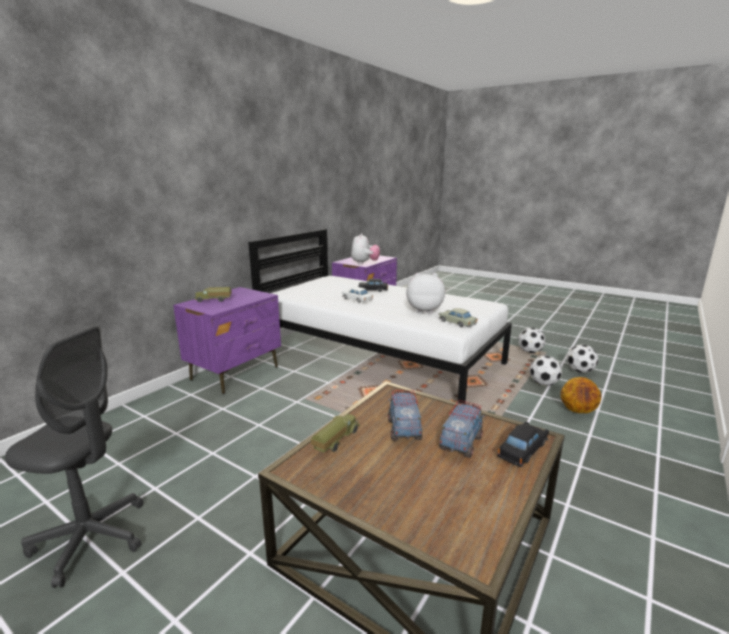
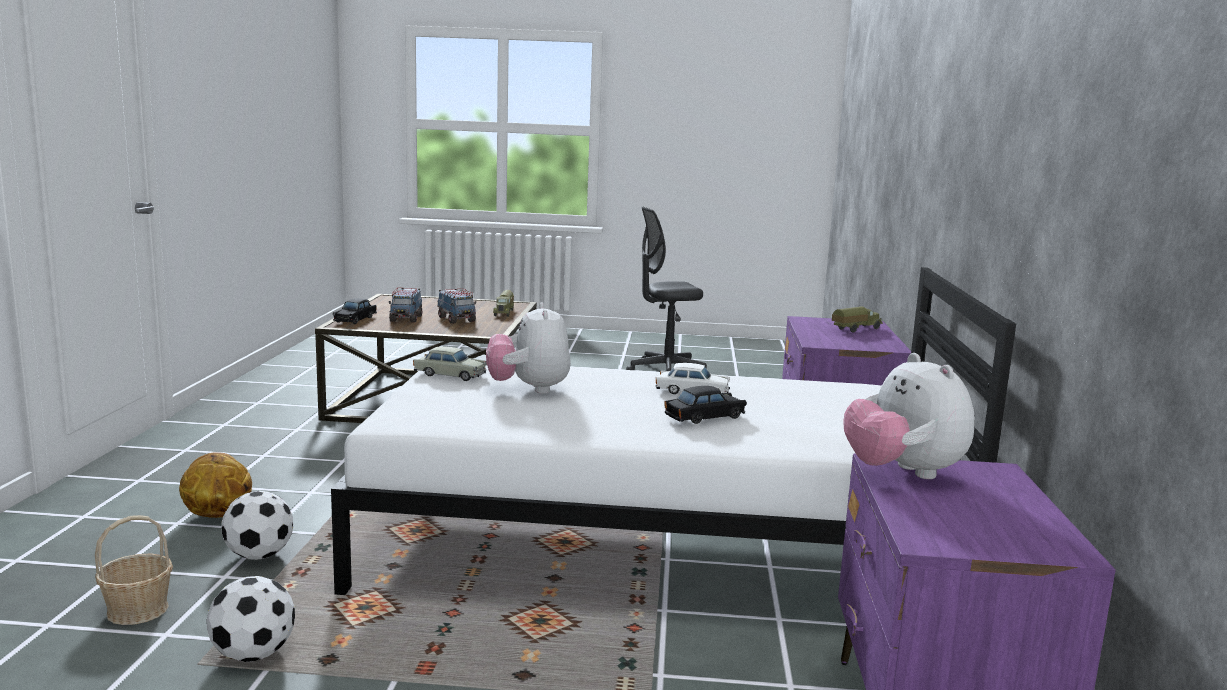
camera: 150 degrees right, 5 degrees down
plush toy [406,273,445,313] -> plush toy turned 105 degrees clockwise [486,302,571,394]
football [567,344,599,373] -> basket [95,515,173,625]

